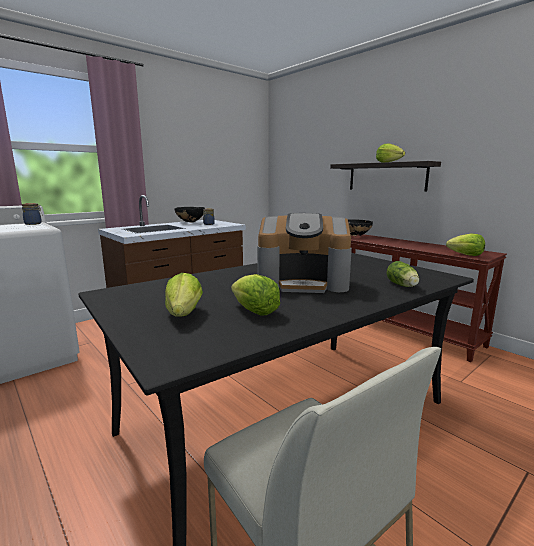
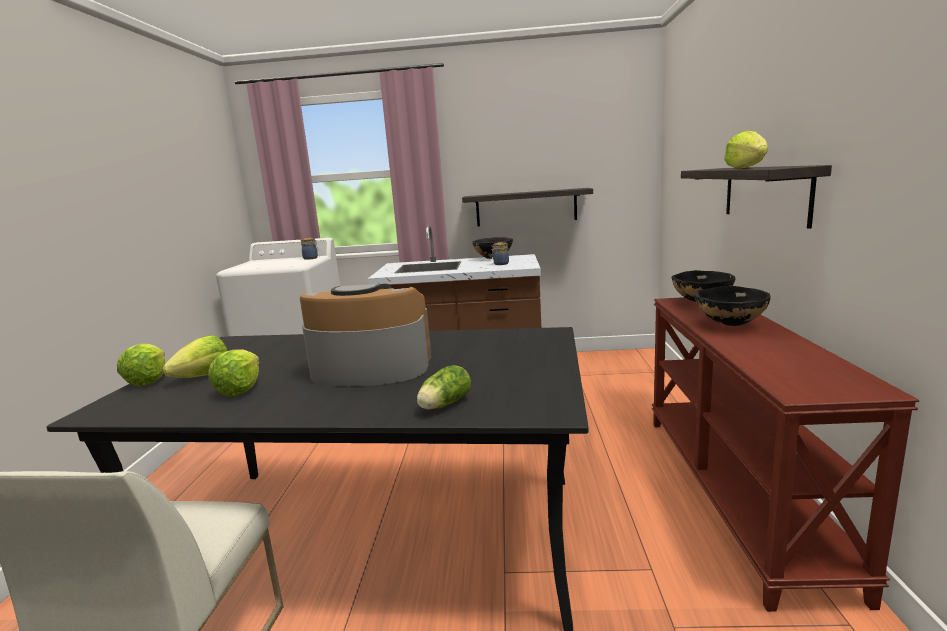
camera: 45 degrees right, 0 degrees up
coffee machine [257,213,352,293] -> coffee machine turned 135 degrees clockwise [300,284,432,386]
lettuce [446,234,485,256] -> lettuce moved to [117,344,166,386]
none -> shelf [462,188,593,226]
none -> black bowl [695,286,771,326]

